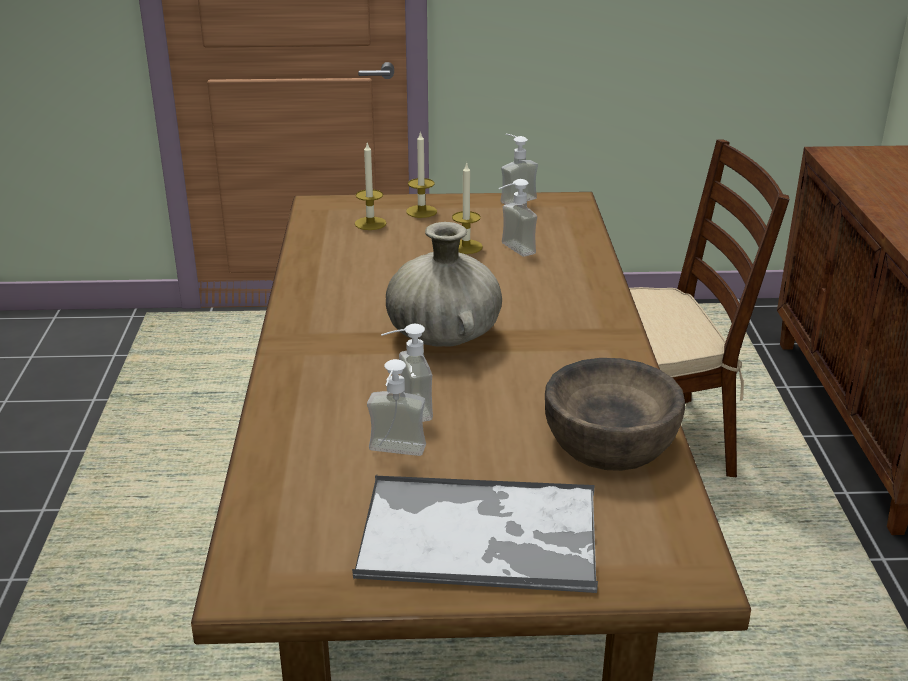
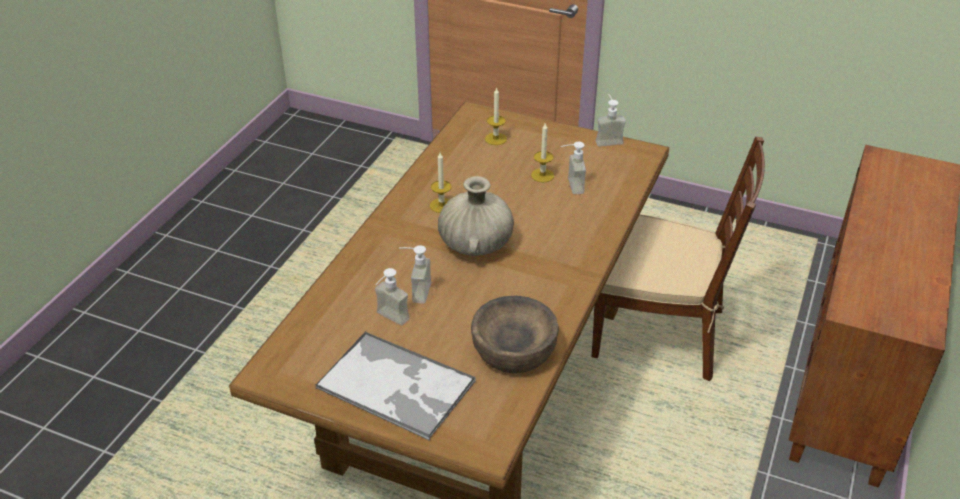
camera: 25 degrees right, 10 degrees up
candle [406,131,437,218] -> candle moved to [430,152,452,213]

